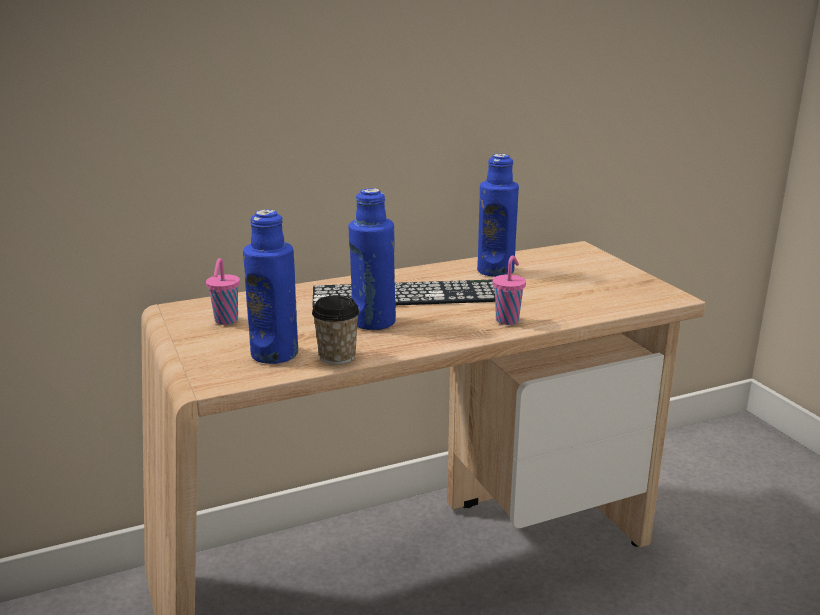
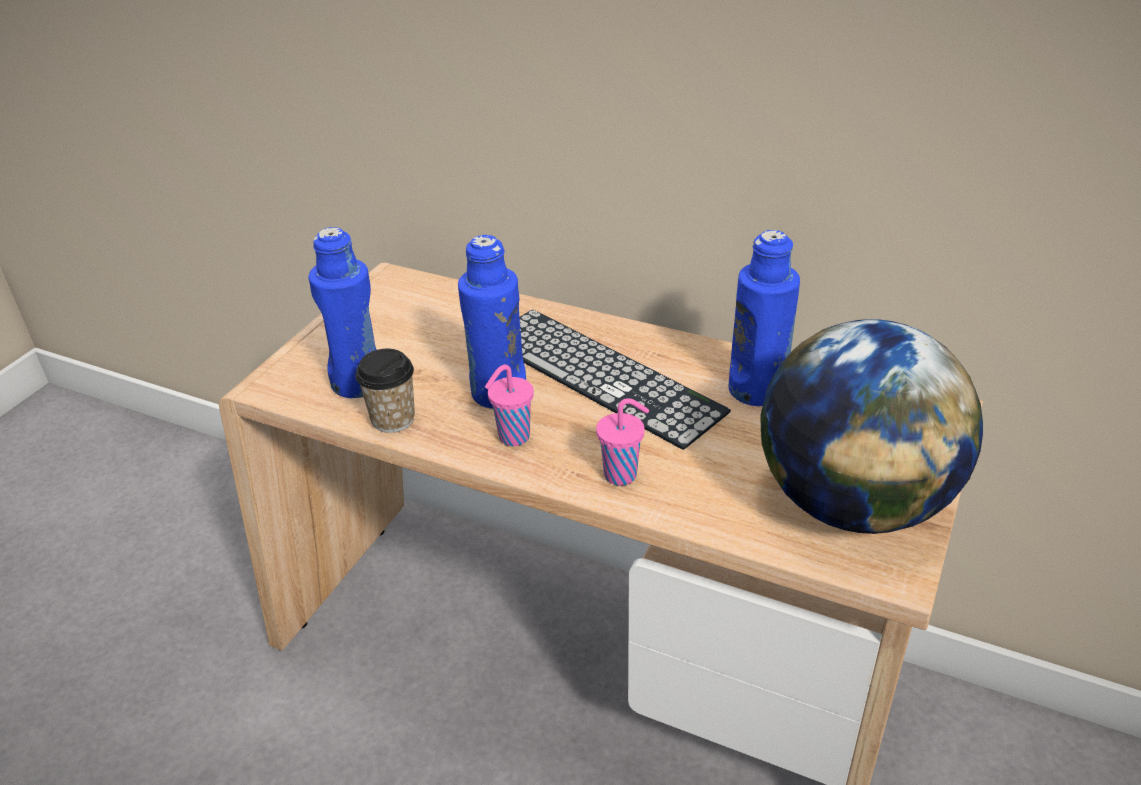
camera: 50 degrees right, 15 degrees up
pink cup [206,258,240,325] -> pink cup moved to [485,365,534,446]
none -> globe [760,319,983,534]

